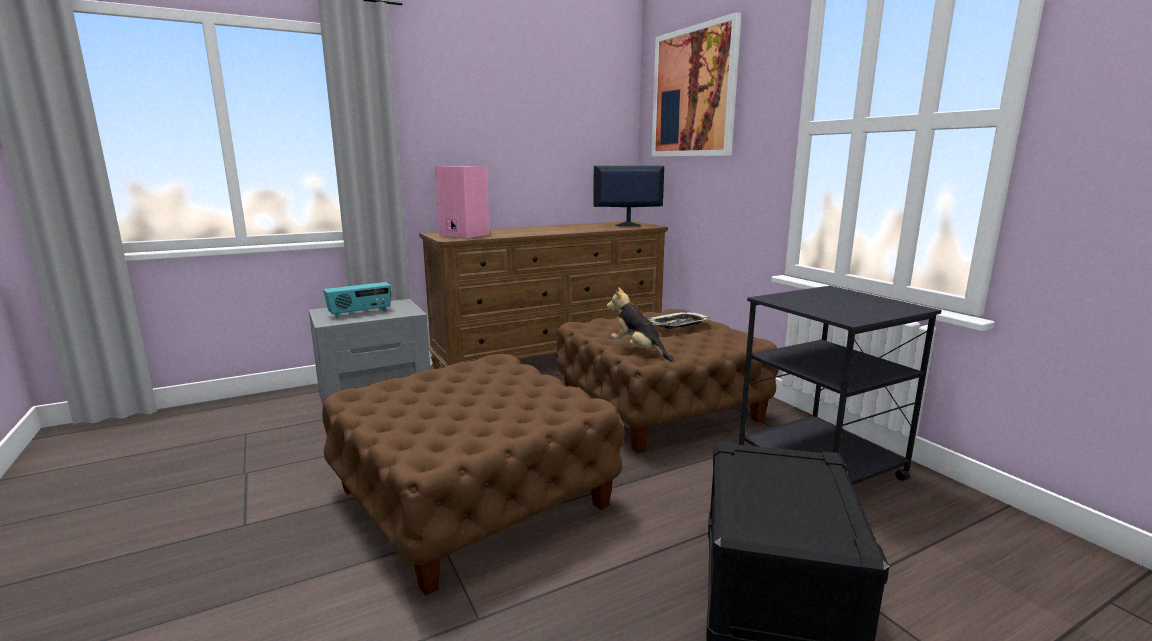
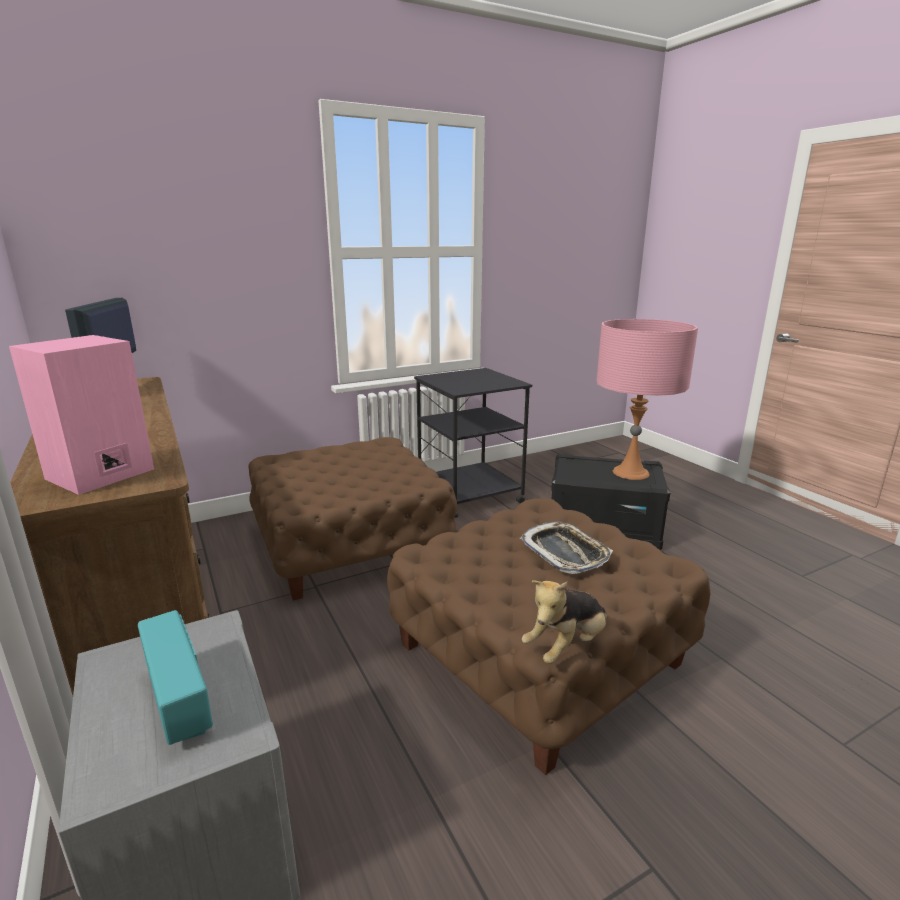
camera: 90 degrees left, 5 degrees up
plush toy [607,287,674,361] -> plush toy moved to [522,580,607,664]
tray [649,312,711,329] -> tray moved to [520,521,613,574]
picture [652,12,742,156] -> none
none -> pink table lamp [596,319,698,480]

